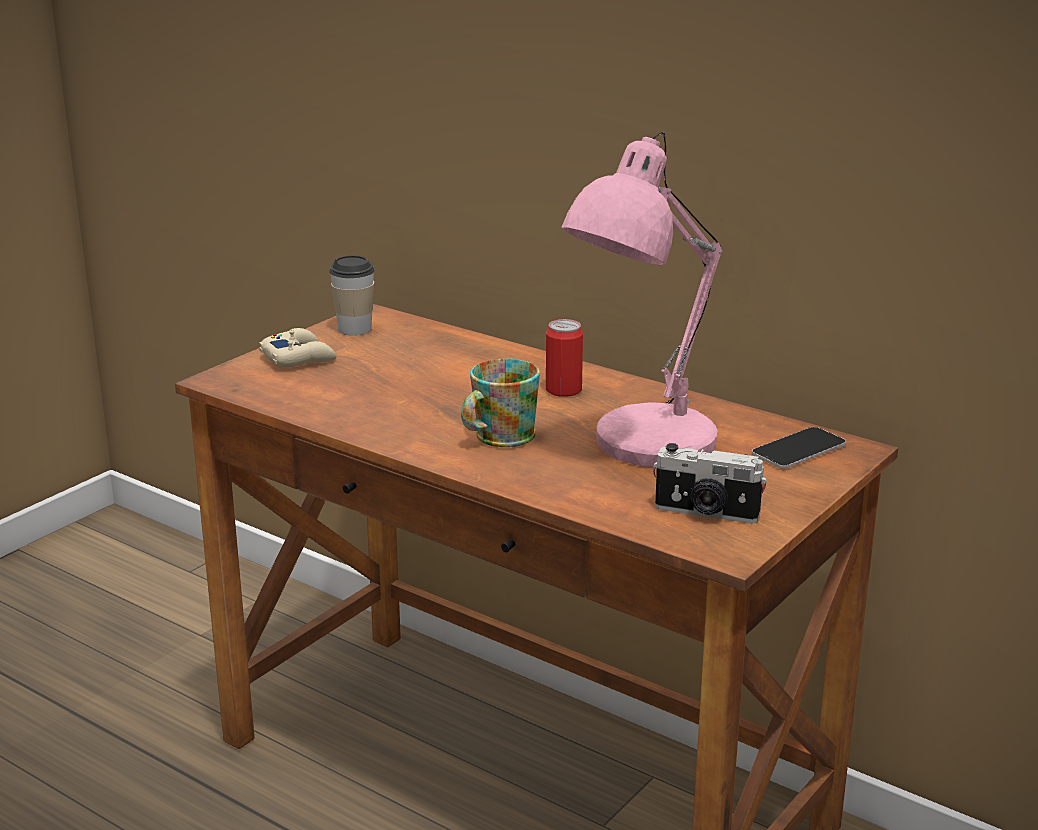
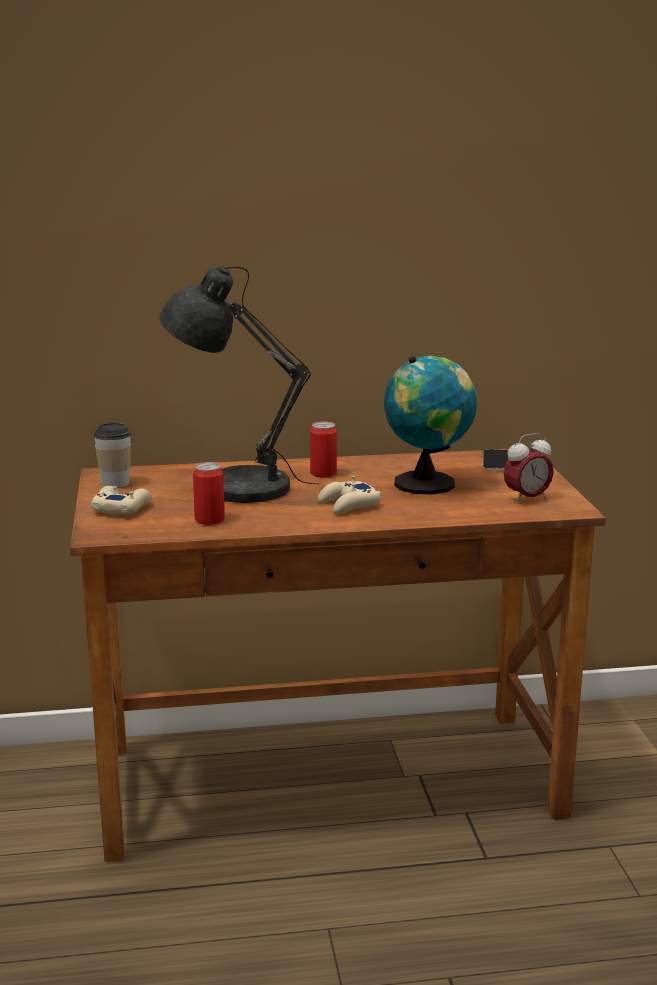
camera: 45 degrees left, 5 degrees down
mug [461,359,540,447] -> beige game controller [318,475,381,514]
pink table lamp [561,132,722,467] -> globe [384,356,477,494]
camera [653,443,767,524] -> alarm clock [504,433,554,504]
none -> grey table lamp [159,265,319,503]
none -> can [193,462,225,525]

